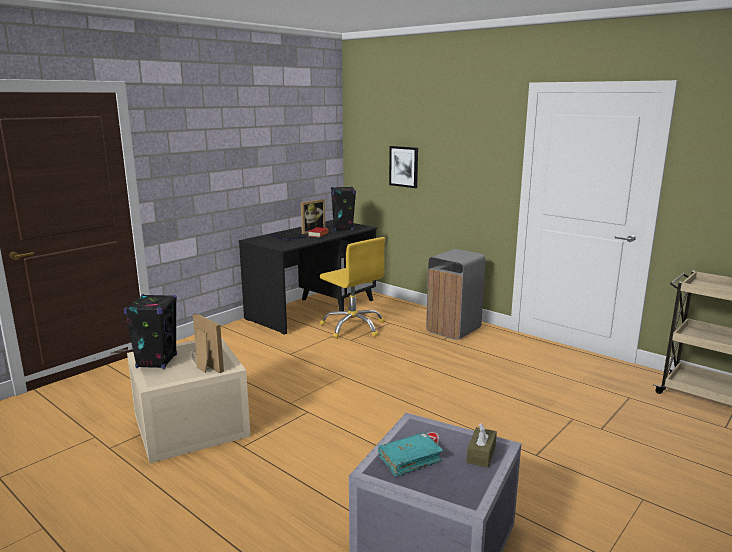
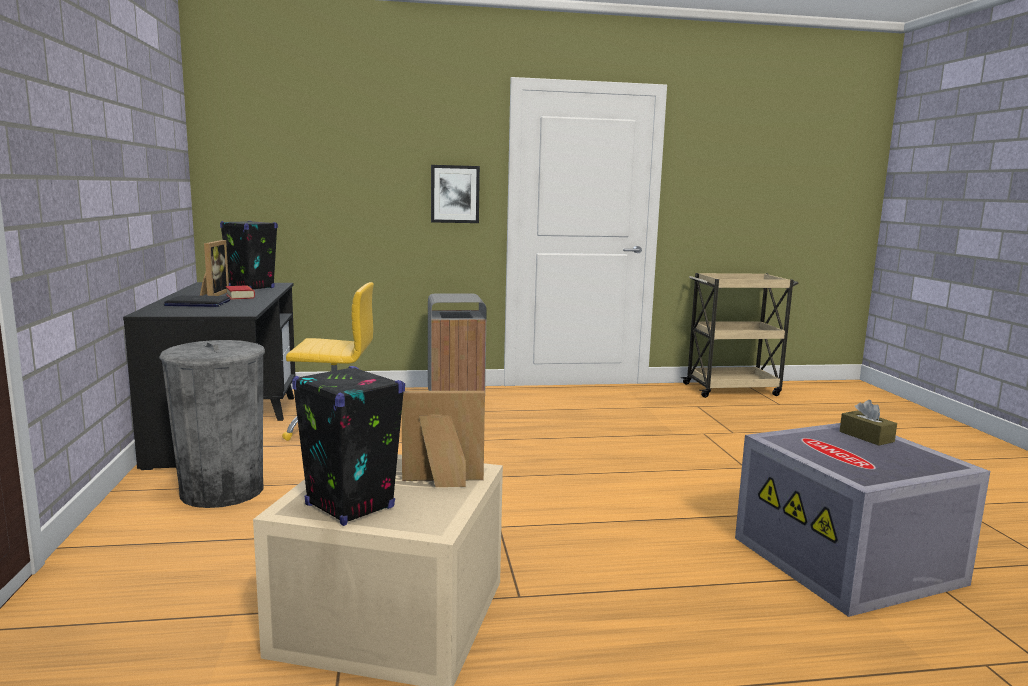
camera: 50 degrees left, 5 degrees down
turquoise book [378,432,443,477] -> none
picture [389,146,418,188] -> picture moved to [431,165,480,223]
none -> grey trash can [159,340,265,508]

